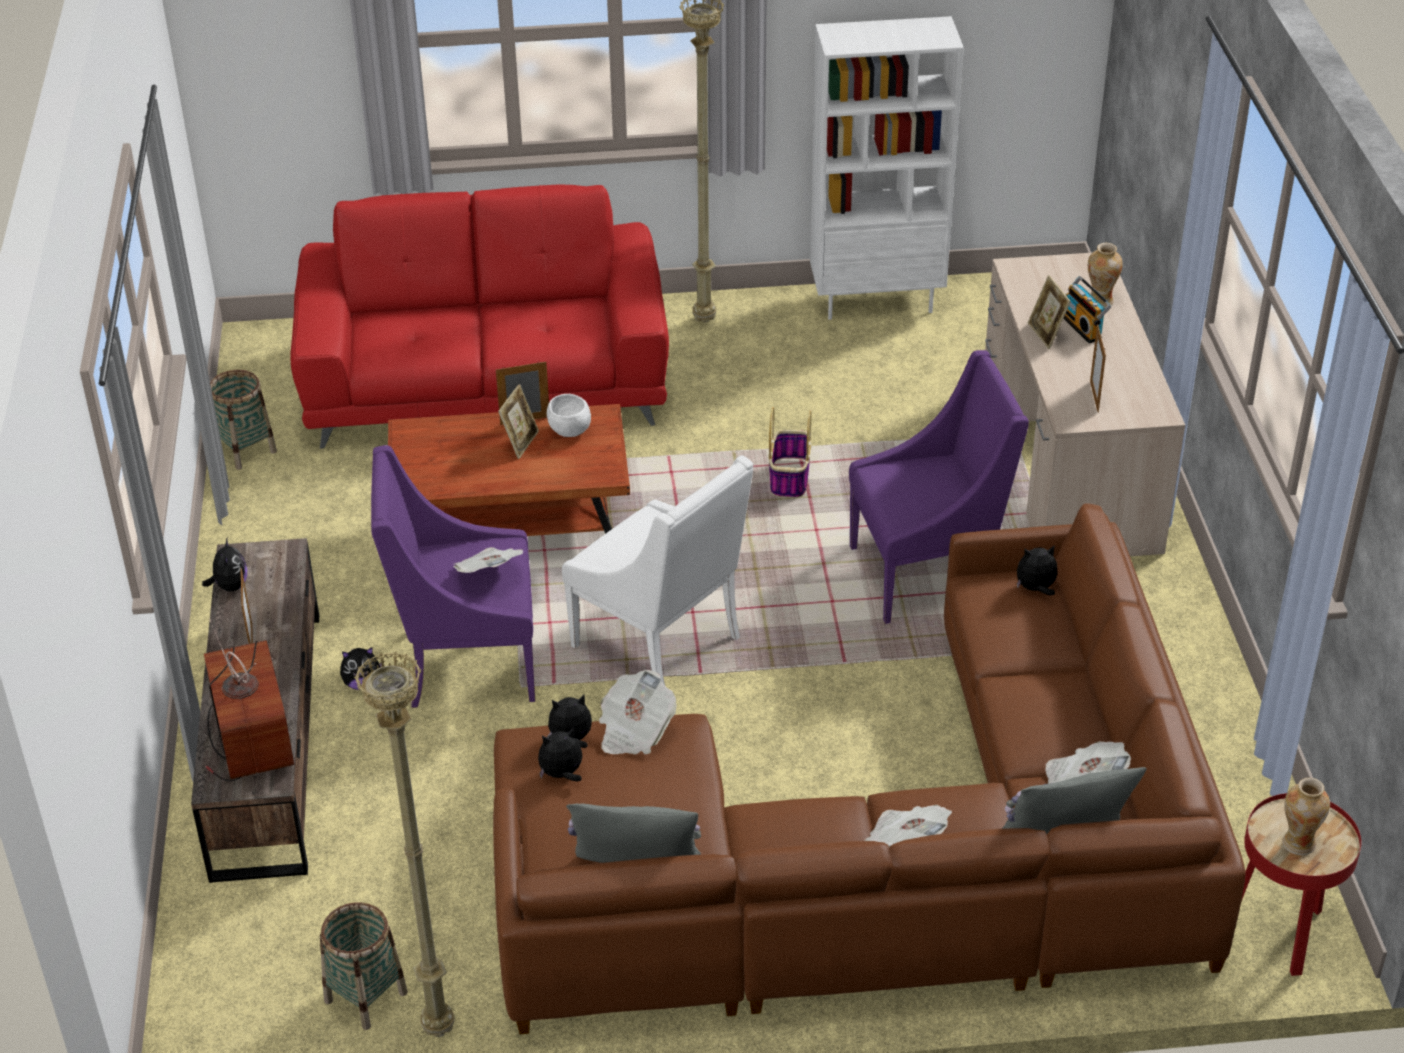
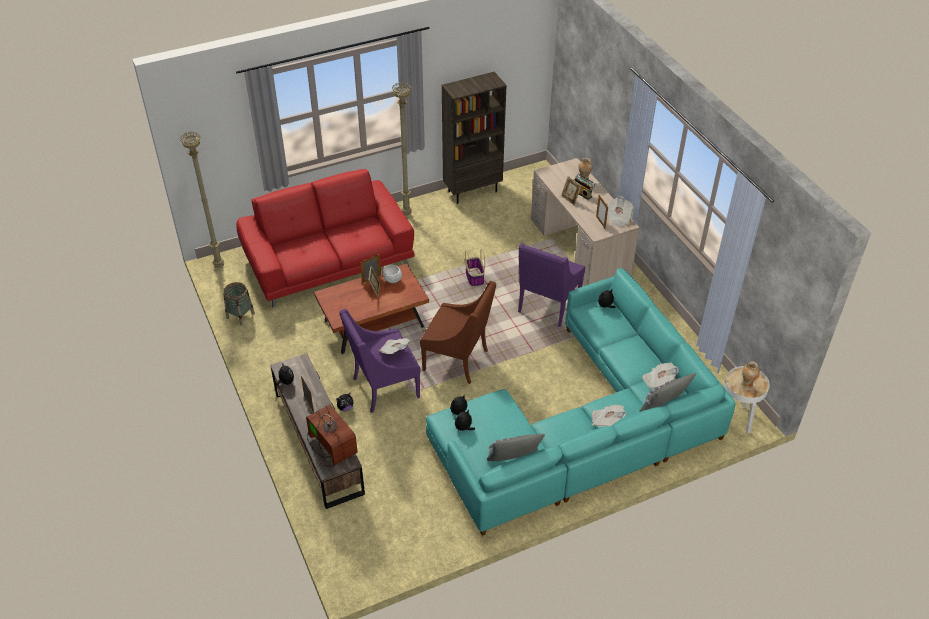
camera: 20 degrees left, 5 degrees up
basket [320,902,408,1030] -> none
beige floor lamp [354,652,455,1037] -> beige floor lamp moved to [180,131,224,268]
brown sofa [493,503,1246,1034] -> turquoise sofa [426,268,736,536]
white armchair [562,455,753,685] -> brown armchair [420,281,496,384]
newspaper [599,670,677,755] -> newspaper moved to [607,196,634,227]
white bookcase [810,16,964,320] -> brown bookcase [442,72,506,204]
purple armchair [849,350,1029,624] -> purple armchair turned 150 degrees clockwise [518,243,585,327]
red side table [1242,793,1361,976] -> white side table [725,366,769,434]

